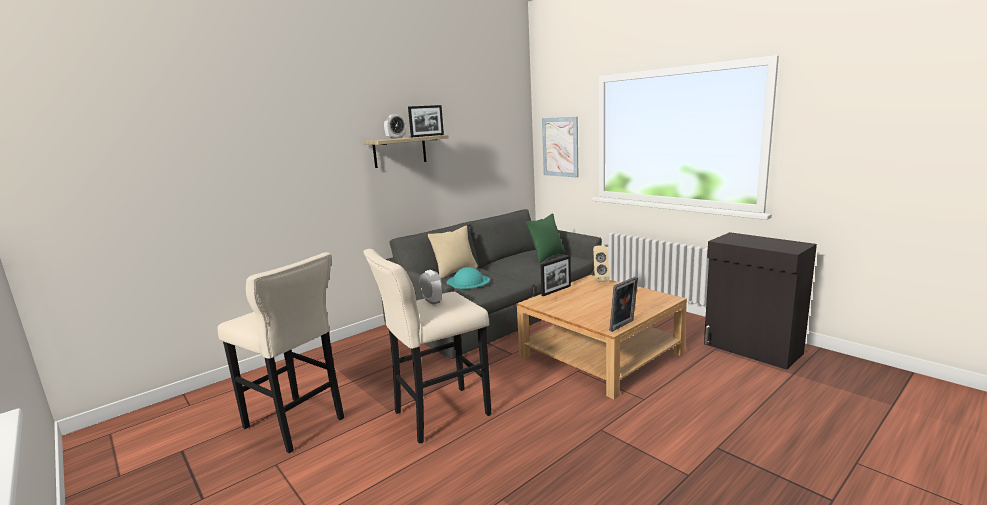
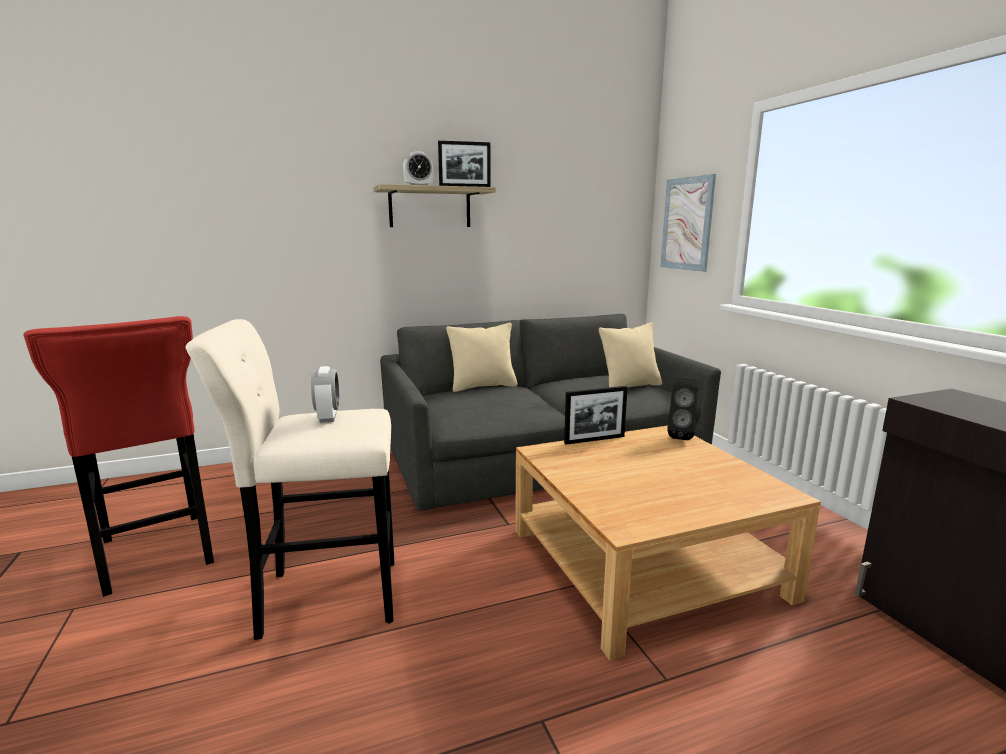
camera: 20 degrees right, 0 degrees up
beige stool [218,252,344,453] -> red stool [23,316,214,597]
turquoise hat [446,267,490,289] -> none
green pillow [526,213,565,263] -> beige pillow [599,322,662,388]
beige speaker [593,245,610,282] -> black speaker [667,377,698,440]
picture frame [609,277,638,332] -> none

